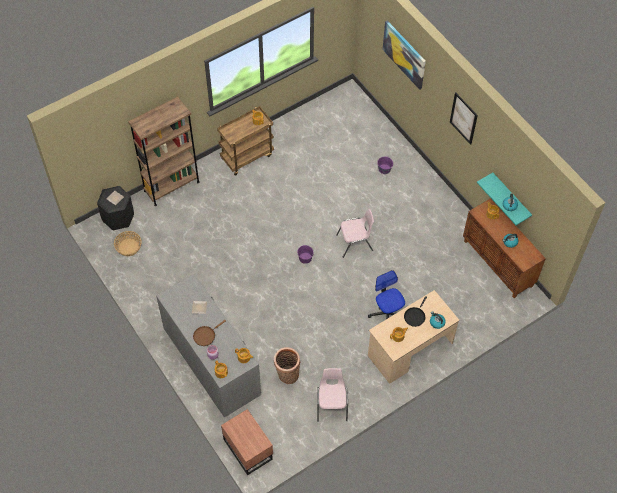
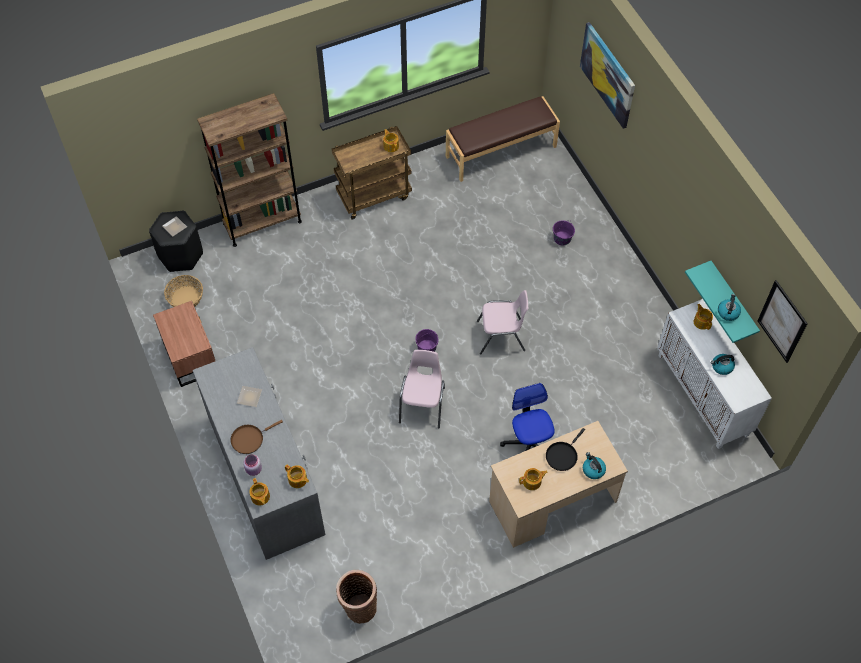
camera: 10 degrees right, 0 degrees up
brown nightstand [221,409,273,475] -> brown nightstand moved to [153,301,215,387]
basket [274,347,300,384] -> basket moved to [336,570,377,624]
pink chair [317,368,348,422] -> pink chair moved to [399,350,445,428]
picture [450,92,478,145] -> picture moved to [758,280,808,363]
brown cabinet [463,198,546,298] -> white cabinet [657,299,772,449]
none -> brown bench [446,96,560,182]

